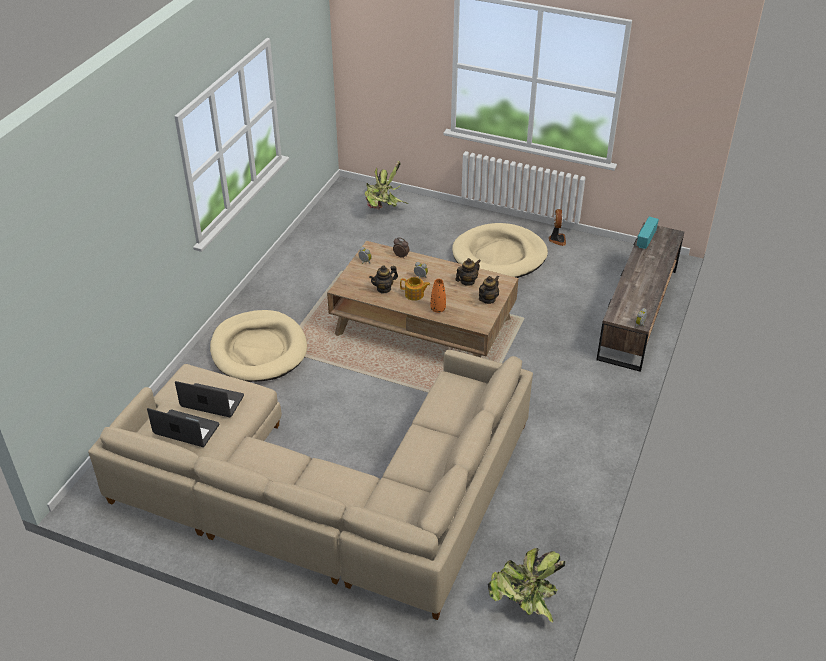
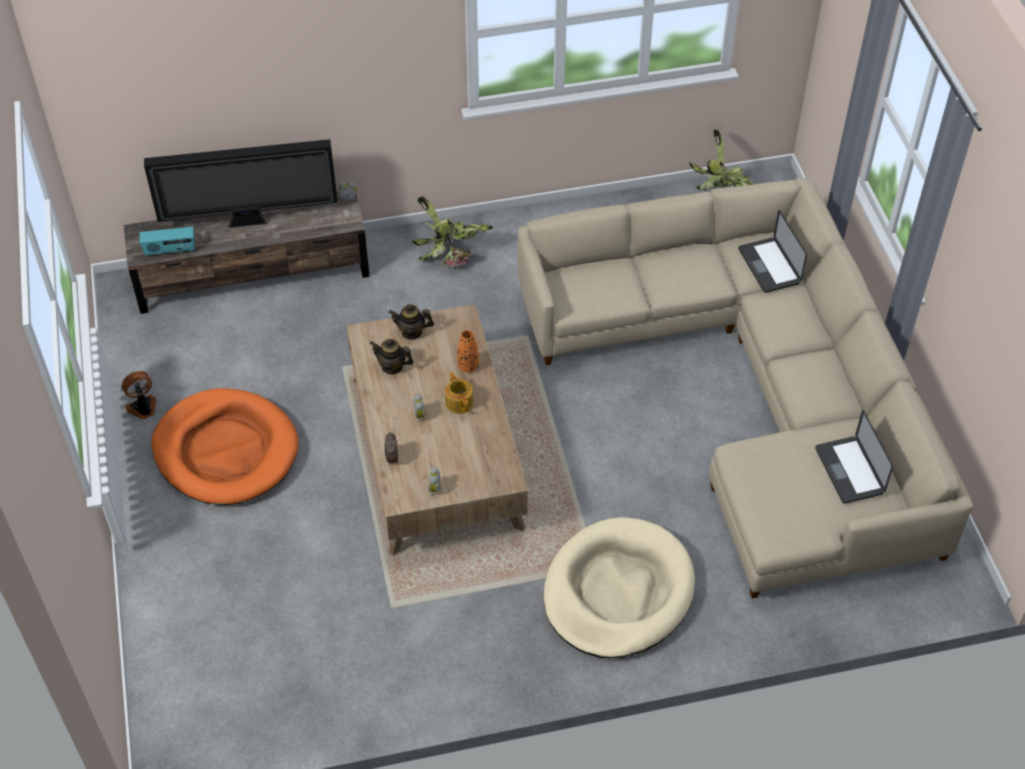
camera: 125 degrees left, 10 degrees up
laptop [175,381,244,417] -> laptop moved to [738,210,807,293]
potted plant [365,161,408,210] -> potted plant moved to [412,196,493,268]
teapot [369,265,398,294] -> none
beige dog bed [452,223,548,278] -> orange dog bed [151,388,298,505]
none -> television [144,139,338,228]

